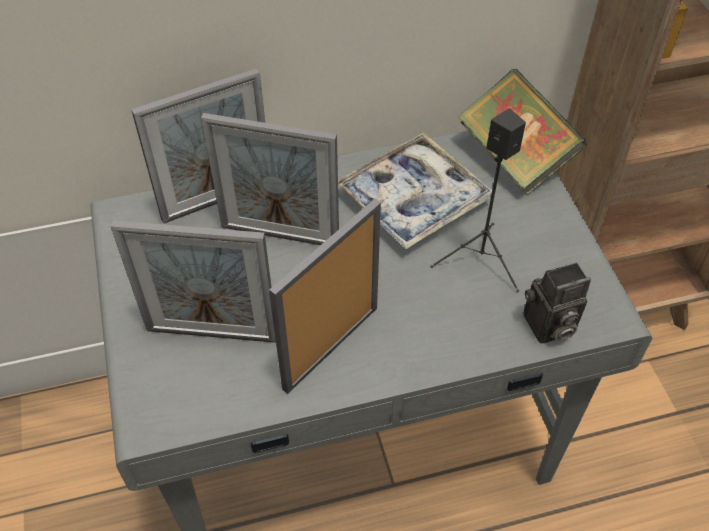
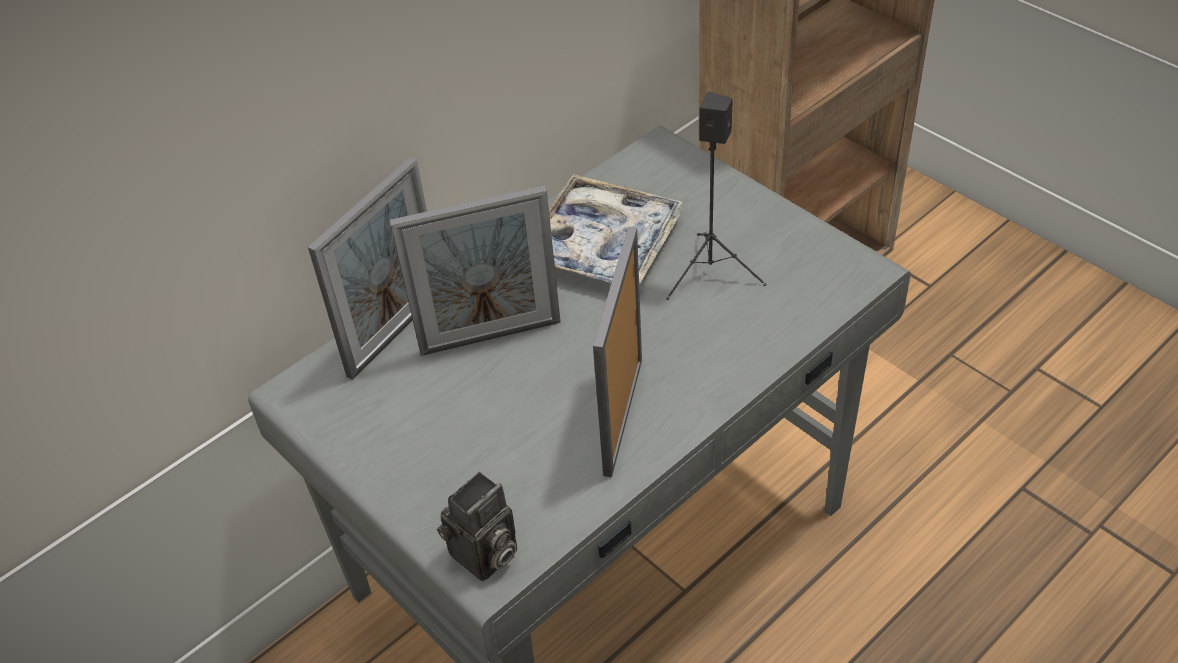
camera: 25 degrees left, 5 degrees down
picture frame [111,220,276,343] -> none
book [458,69,586,195] -> none
camera [524,262,591,344] -> camera moved to [437,472,517,581]

